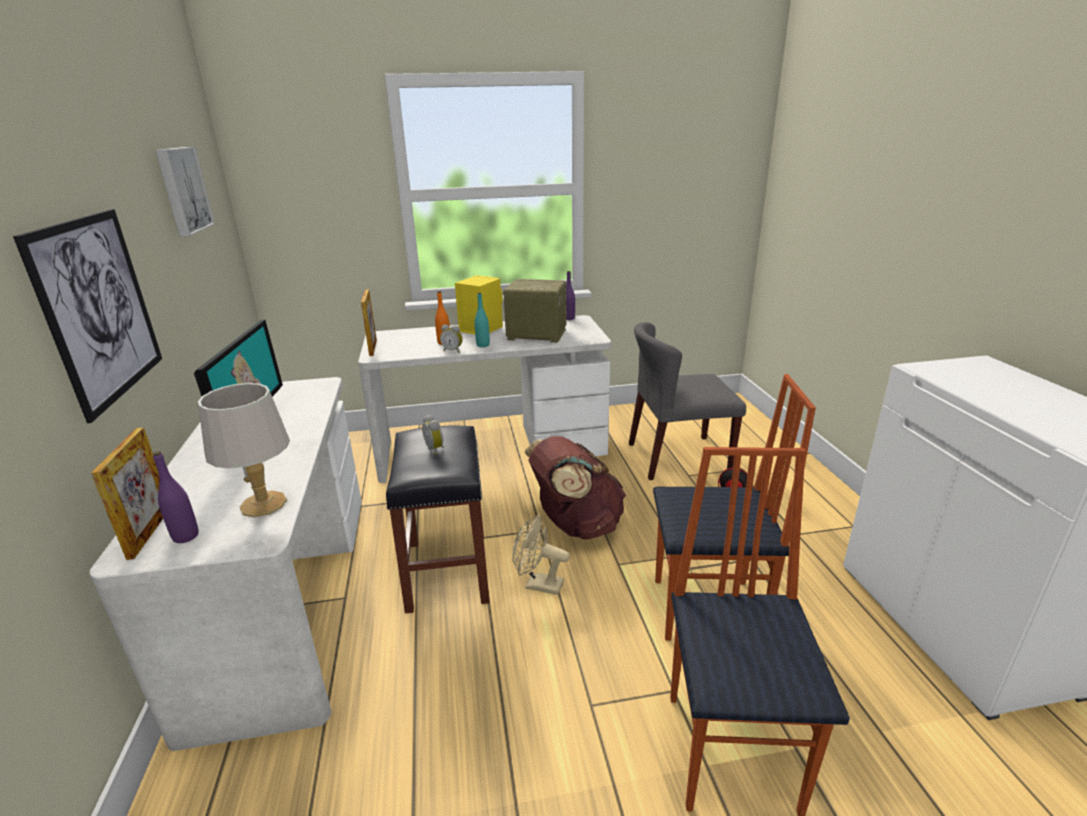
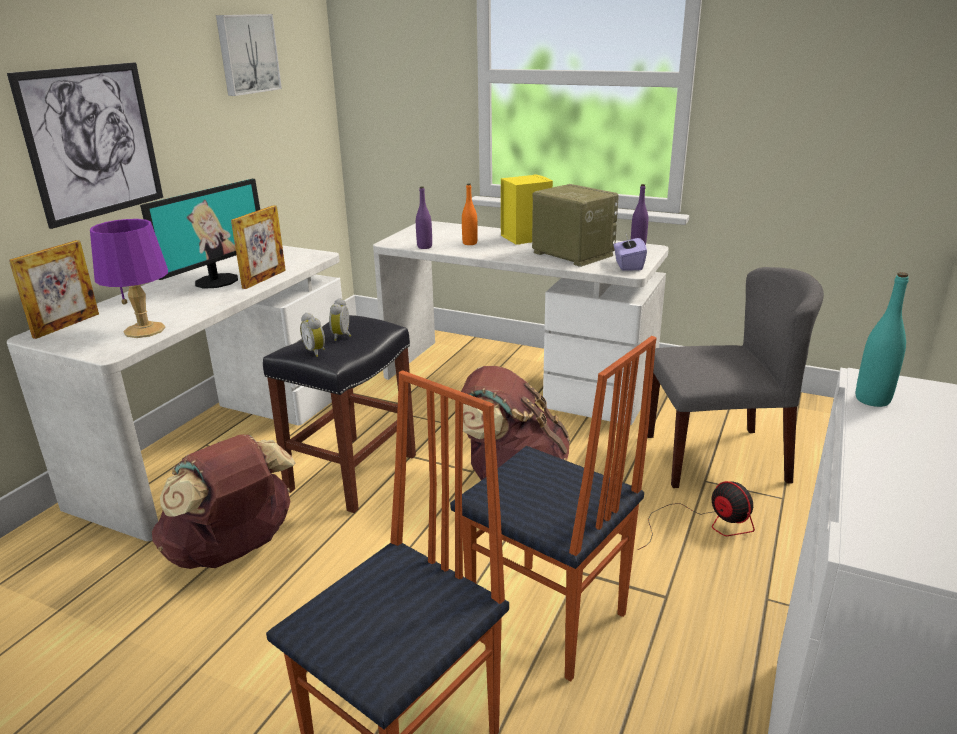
camera: 35 degrees right, 0 degrees up
purple bottle [153,451,199,543] -> purple bottle moved to [416,186,432,249]
grey table lamp [198,383,290,517] -> purple table lamp [90,219,168,338]
picture frame [361,289,377,356] -> picture frame moved to [231,205,286,289]
alarm clock [440,325,463,353] -> alarm clock moved to [300,313,325,357]
turquoise bottle [475,293,490,347] -> turquoise bottle moved to [856,272,909,407]
beige fan [512,515,570,595] -> none
grey chair [629,322,746,480] -> grey chair turned 150 degrees clockwise [647,267,824,488]
none -> brown backpack [152,434,296,569]
none -> purple tissue box [614,234,647,271]

